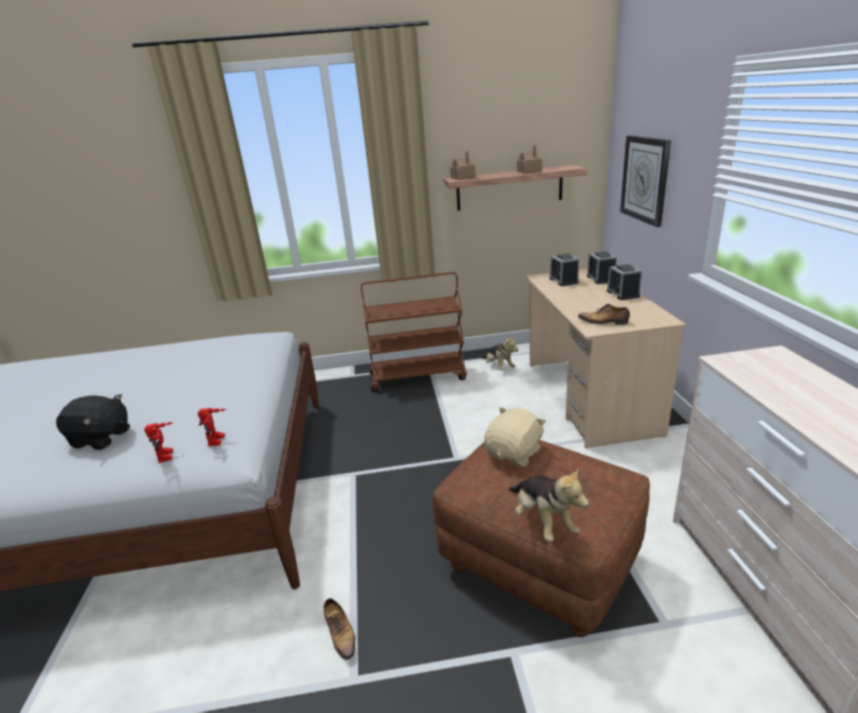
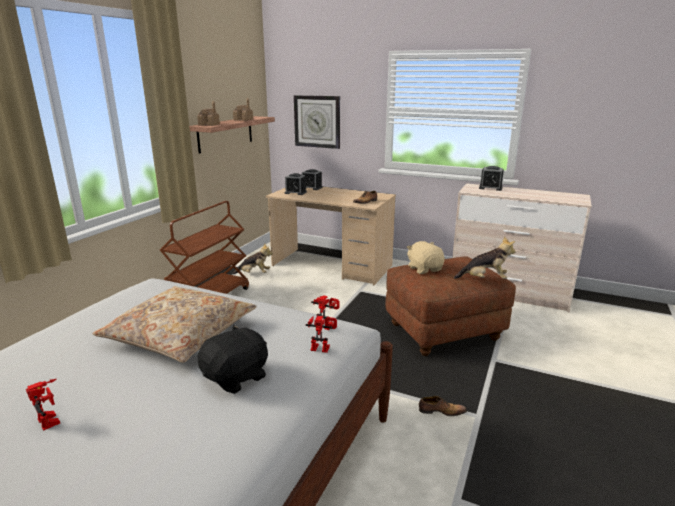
camera: 60 degrees left, 5 degrees down
alarm clock [607,264,642,300] -> alarm clock moved to [479,166,504,191]
none -> toy robot [26,379,60,431]
none -> beige pillow [92,286,256,363]

